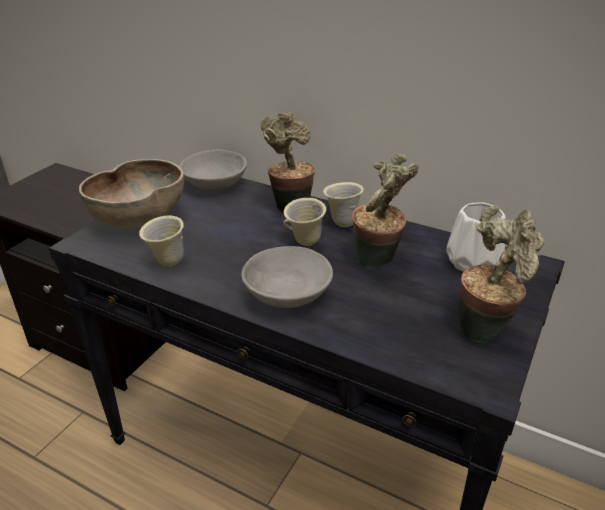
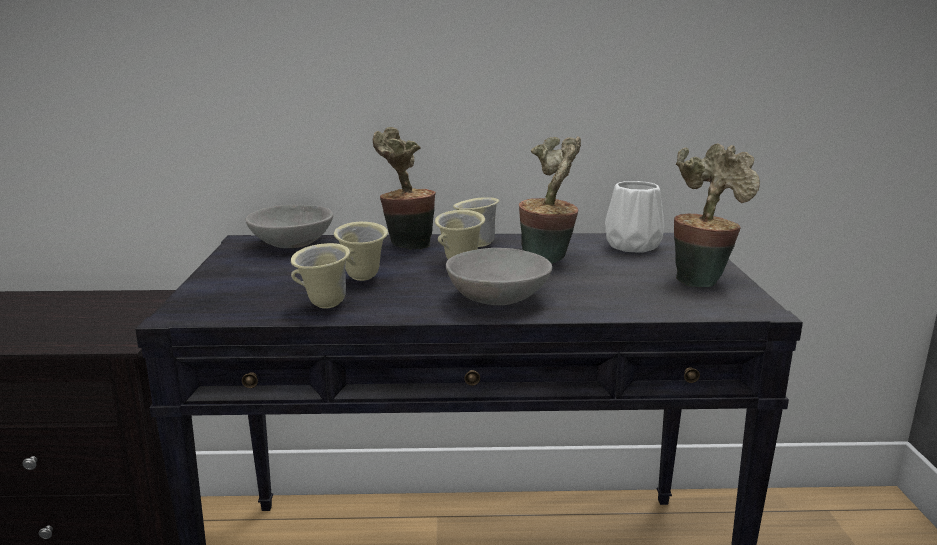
camera: 30 degrees left, 15 degrees down
brown bowl [79,159,184,228] -> none
none -> beige mug [334,222,388,281]

